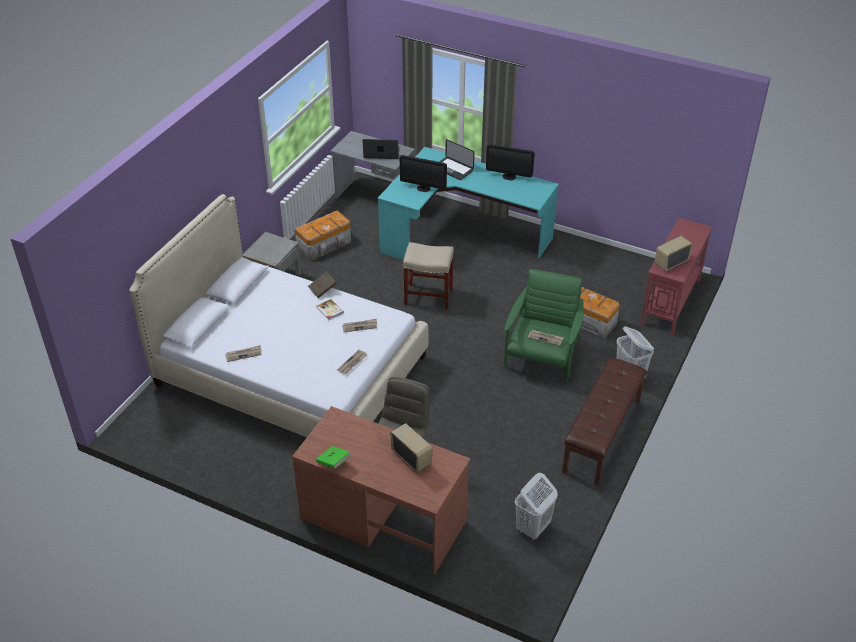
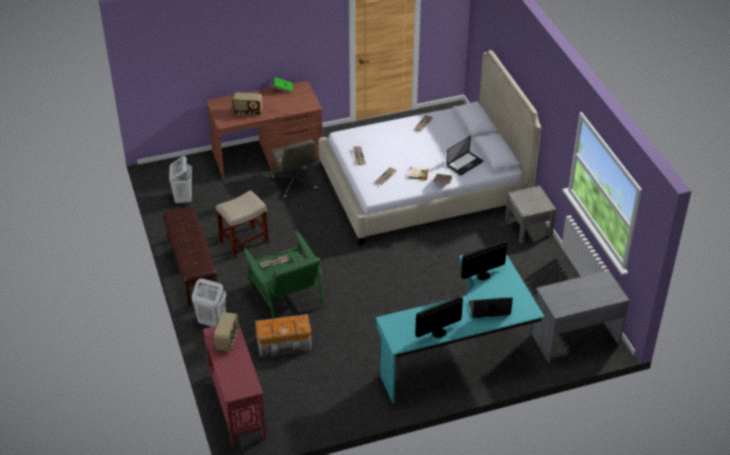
camera: 135 degrees right, 0 degrees up
storage box [295,210,351,260] -> none
laptop [363,139,400,159] -> laptop moved to [446,136,483,176]
beige stool [403,242,454,309] -> beige stool moved to [216,190,269,258]

